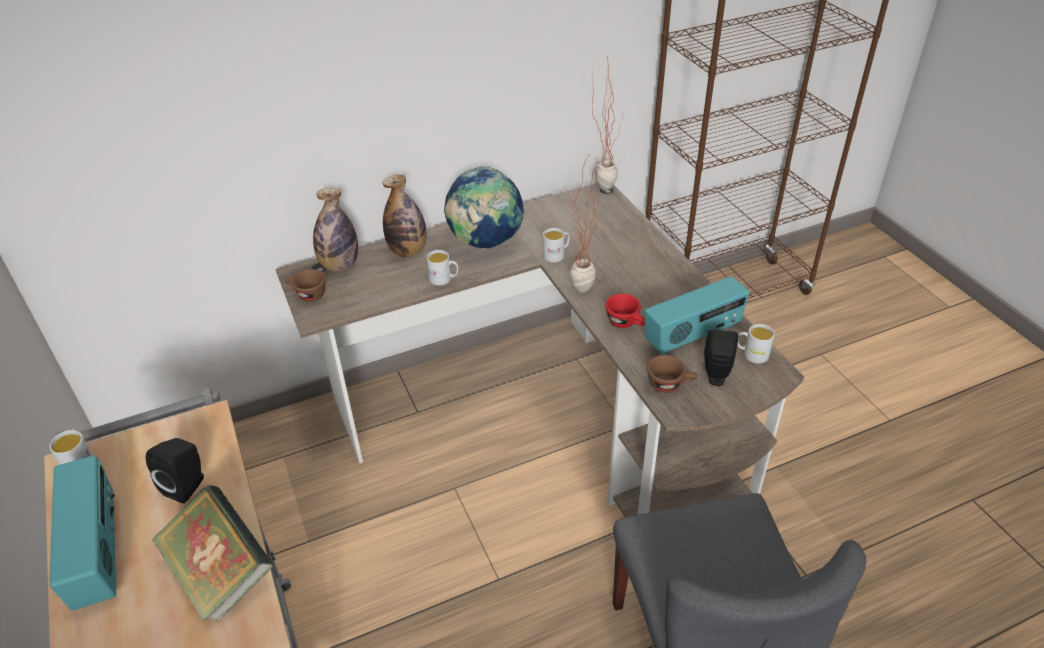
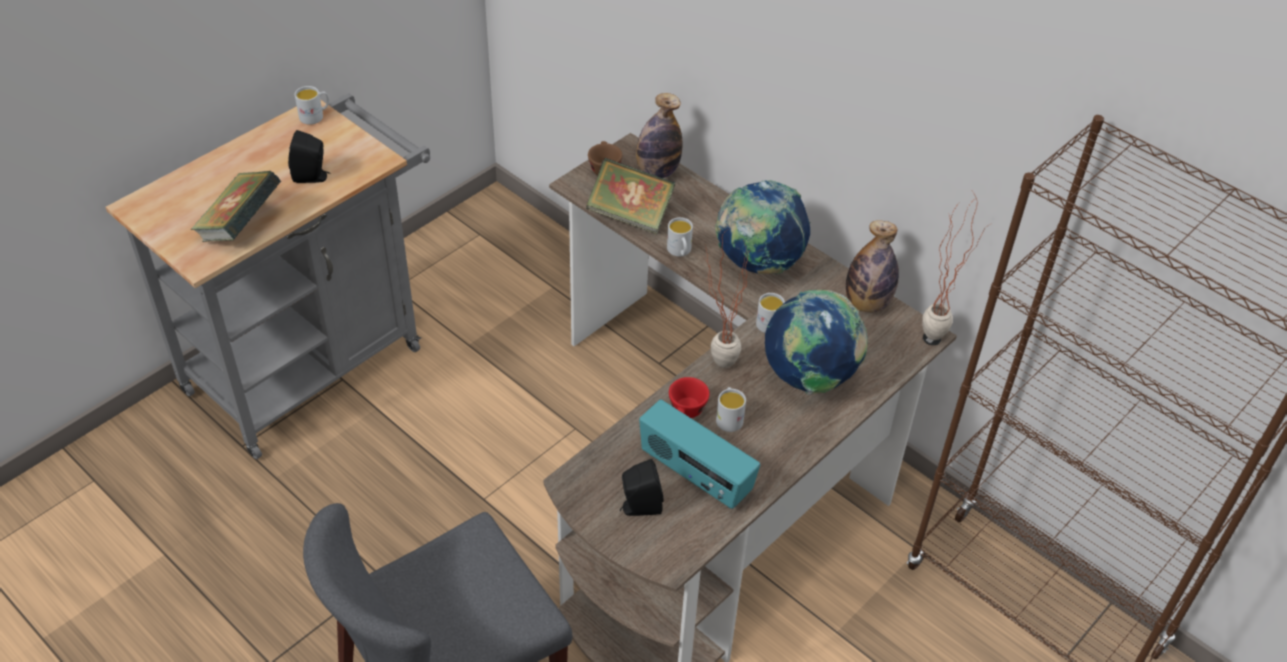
camera: 65 degrees right, 5 degrees up
radio [49,456,116,610] -> none
bottle [382,175,427,257] -> bottle moved to [846,220,899,313]
brown cup [647,355,697,393] -> none
white mug [737,324,775,363] -> white mug moved to [716,387,746,432]
none -> book [586,158,675,234]
none -> globe [765,290,868,395]

